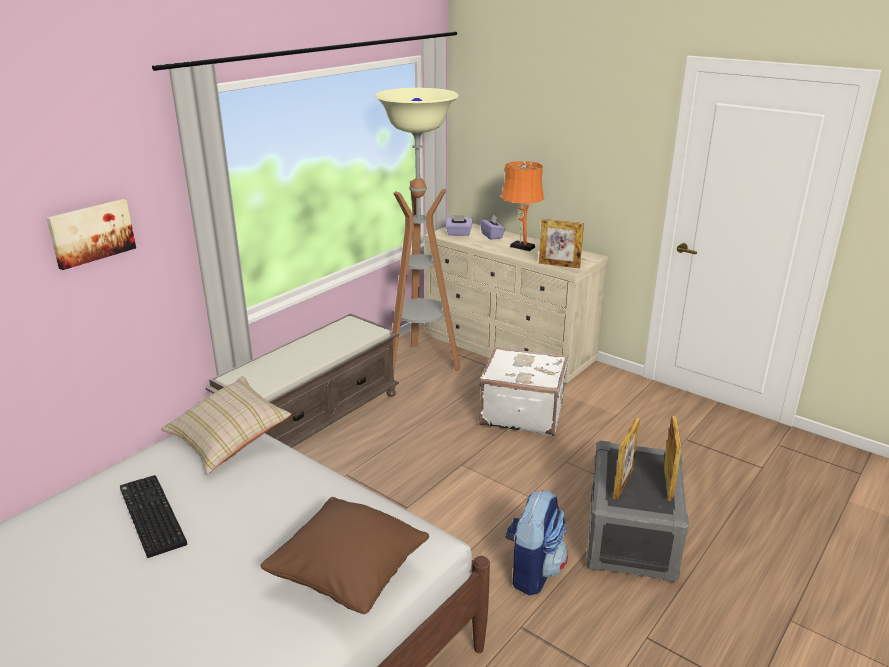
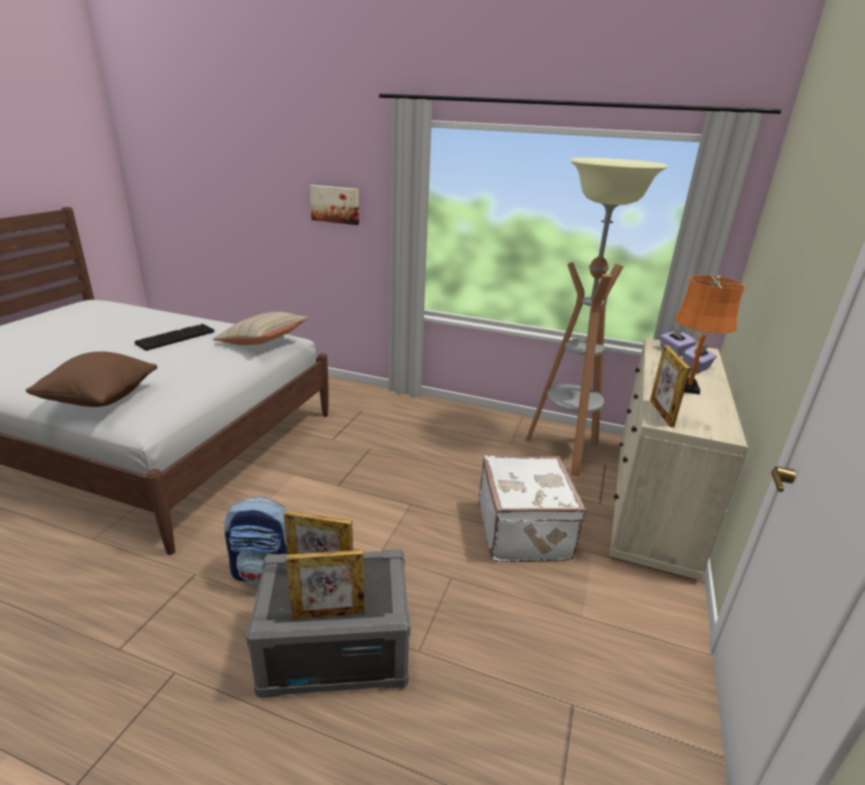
camera: 70 degrees right, 0 degrees up
brown bench [206,314,399,448] -> none

